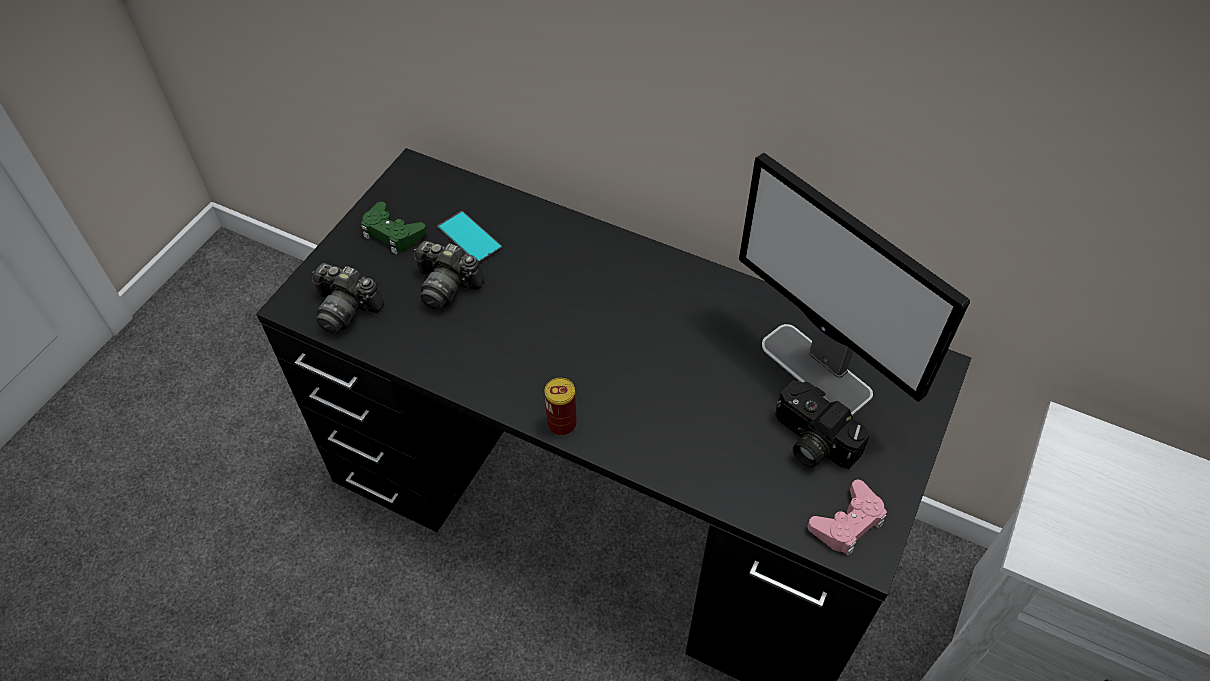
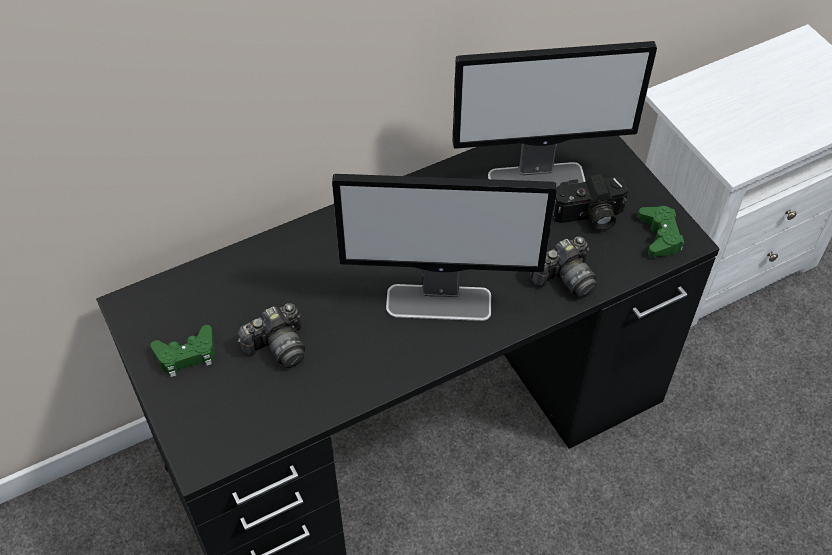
camera: 55 degrees left, 0 degrees up
camera [312,263,384,334] -> camera moved to [529,236,597,298]
phone [437,211,503,263] -> none
can [545,378,577,436] -> none
pink game controller [807,480,887,556] -> green game controller [638,206,684,257]
none -> monitor [332,174,556,321]

